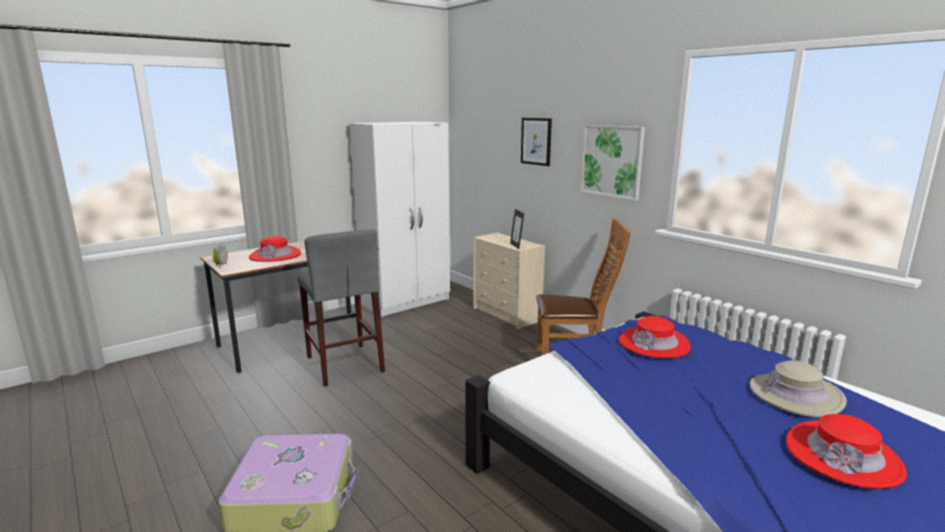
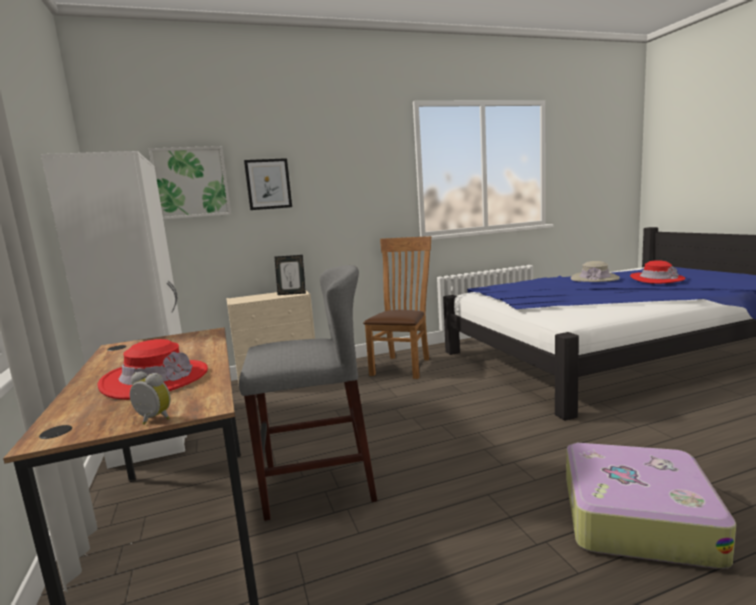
camera: 70 degrees left, 5 degrees down
picture [580,125,645,201] -> picture moved to [148,146,231,220]
red hat [619,316,691,358] -> none

